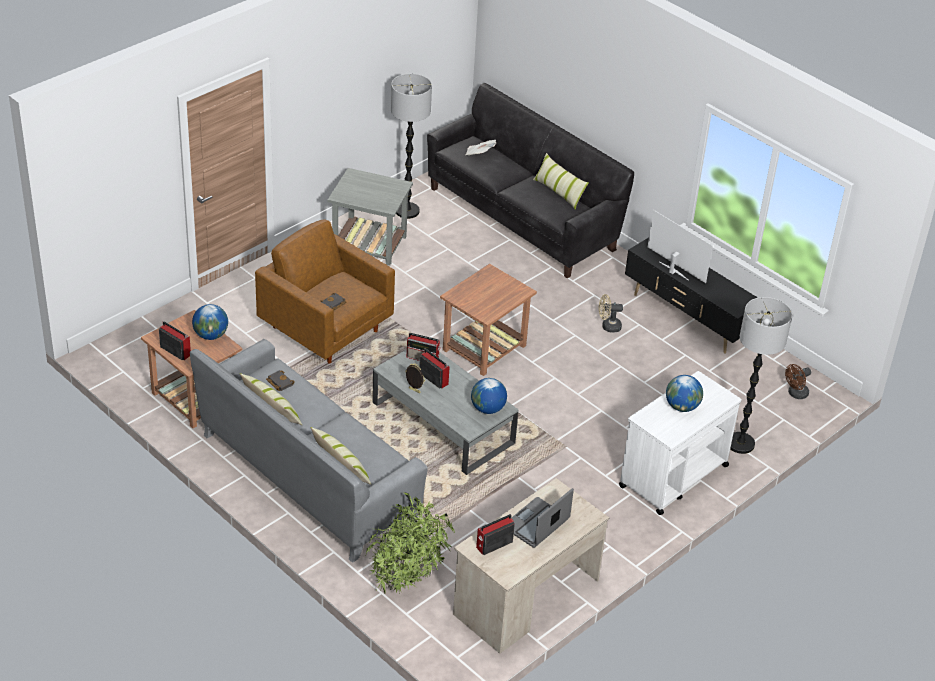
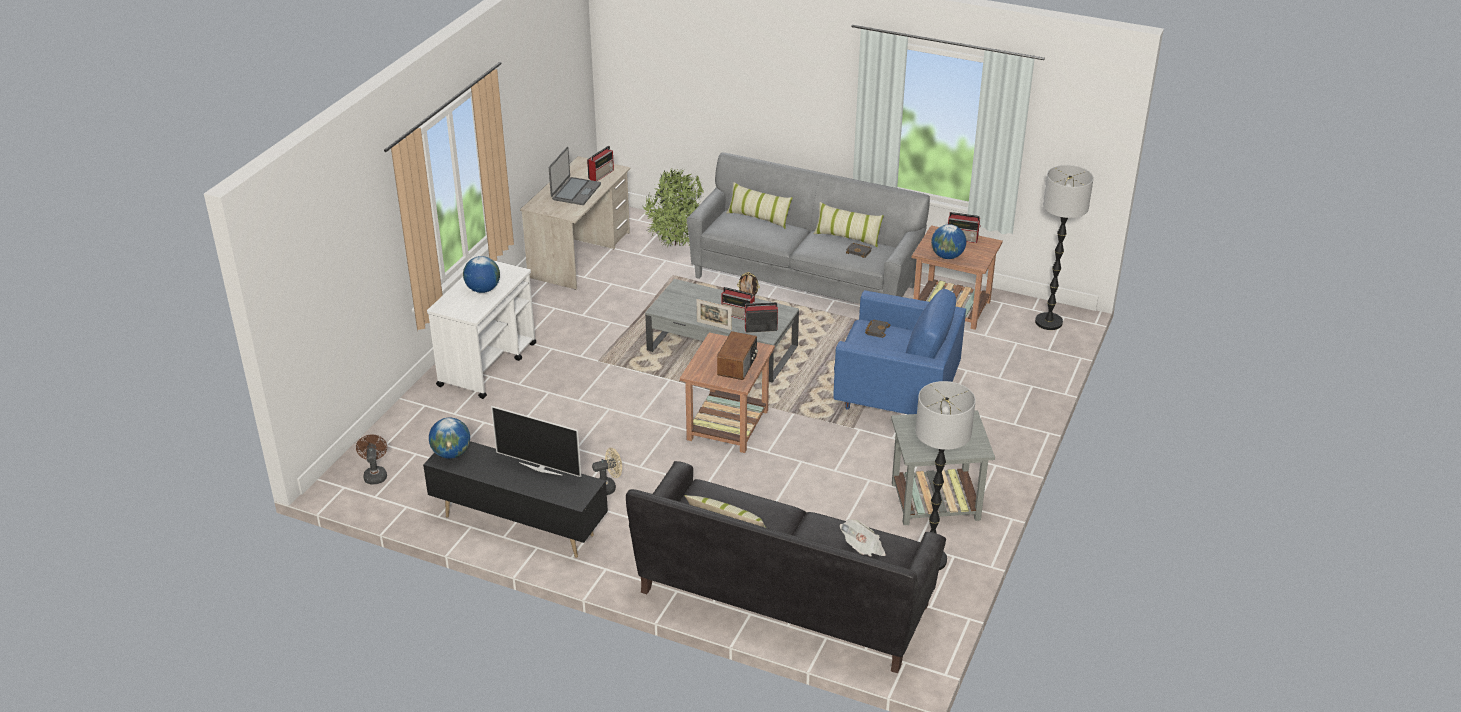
camera: 160 degrees right, 5 degrees down
brown armchair [255,220,395,364] -> blue armchair [833,289,966,414]
globe [471,378,507,414] -> globe moved to [429,418,470,459]
floor lamp [730,297,792,454] -> floor lamp moved to [1035,165,1094,330]
brown fan [785,364,811,399] -> brown fan turned 45 degrees counterclockwise [356,434,387,484]
none -> picture frame [696,299,732,330]
none -> radio [717,331,758,380]

